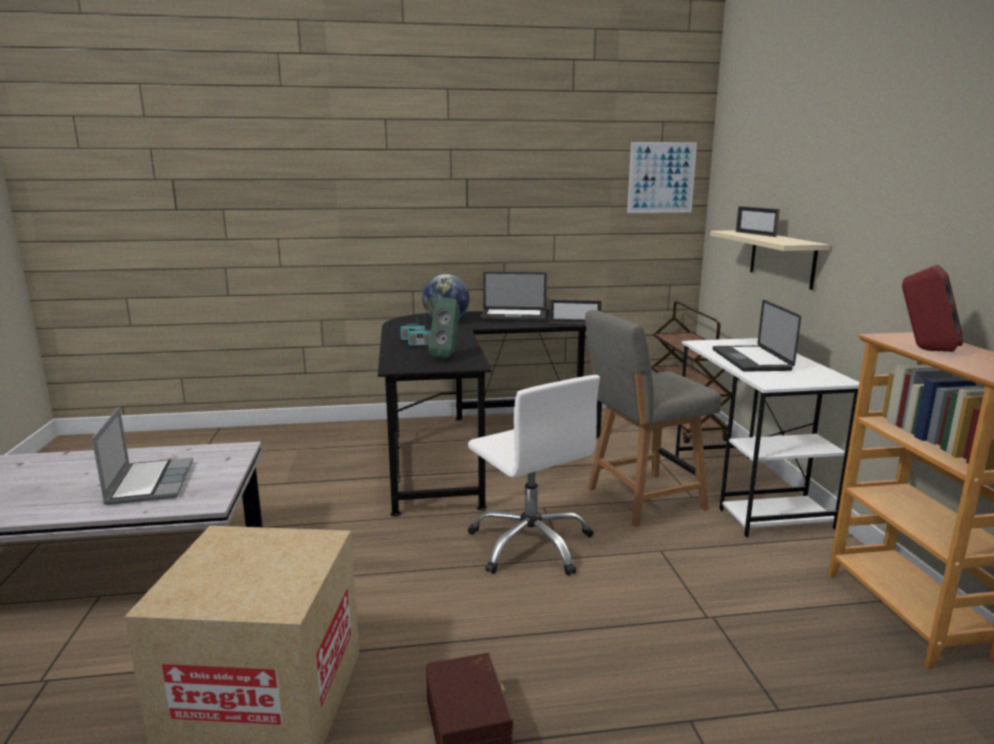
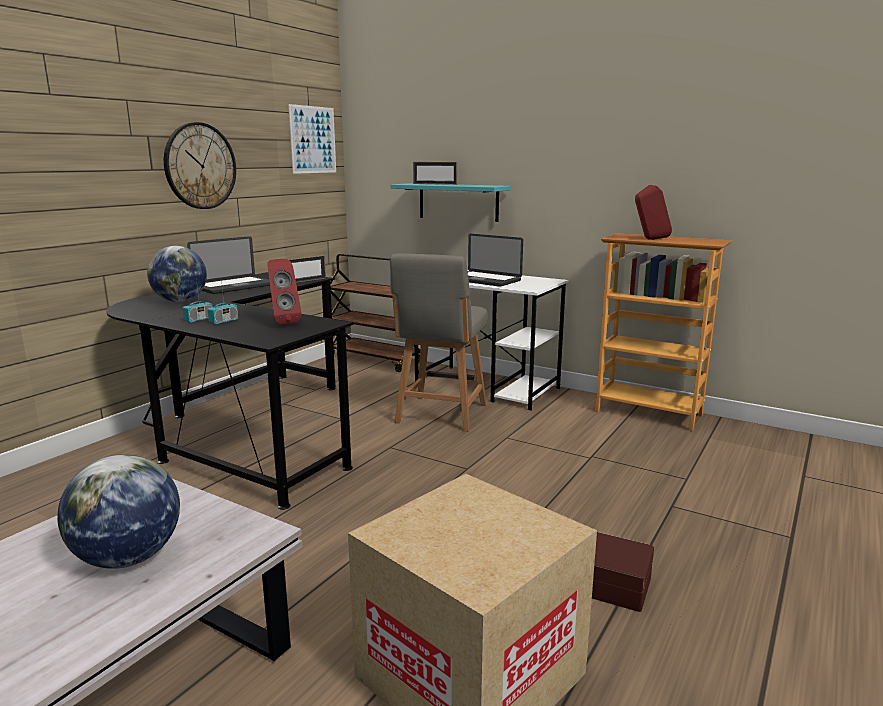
camera: 50 degrees left, 0 degrees up
laptop [92,407,193,505] -> globe [57,454,180,569]
green speaker [428,298,460,358] -> red speaker [267,259,302,324]
white office chair [468,375,600,576] -> none
beige shelf [710,230,830,290] -> turquoise shelf [391,183,511,222]
none -> wall clock [164,122,236,209]

